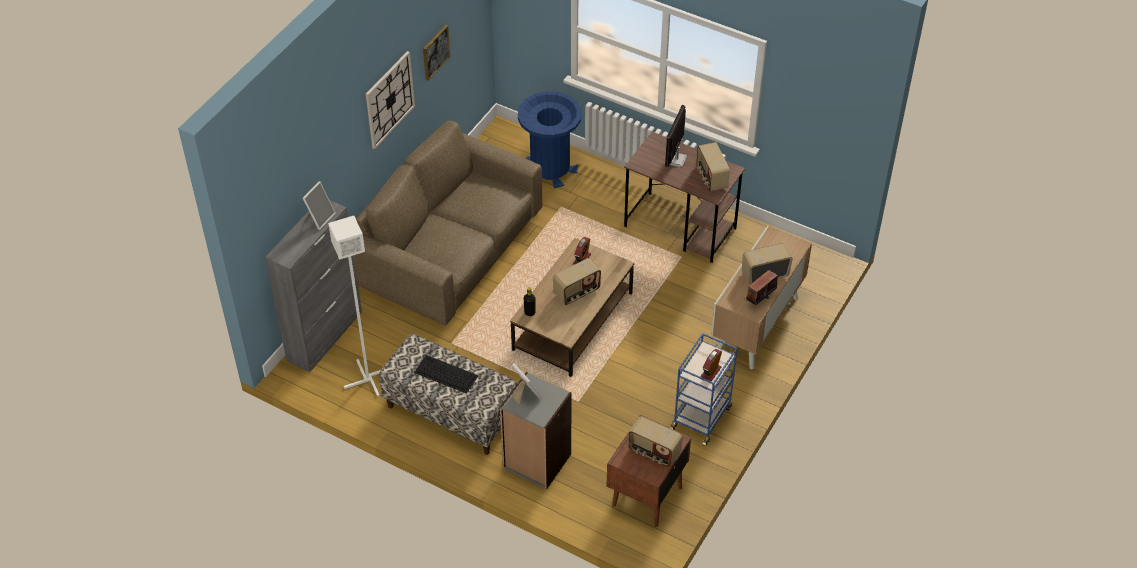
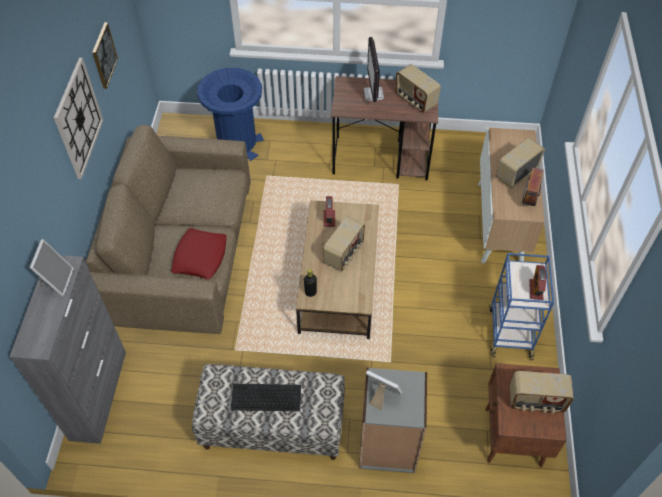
camera: 25 degrees left, 5 degrees up
white floor lamp [328,216,380,397] -> none
none -> red pillow [171,228,227,279]

